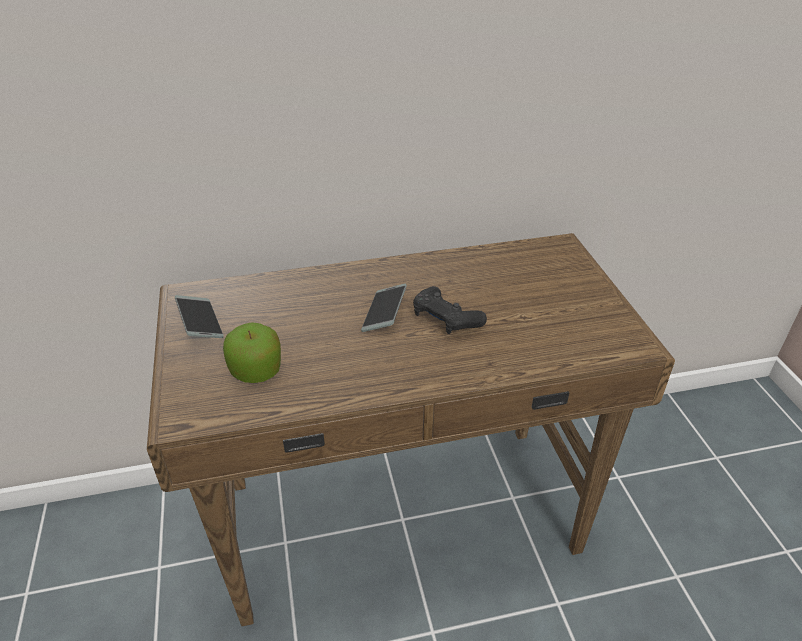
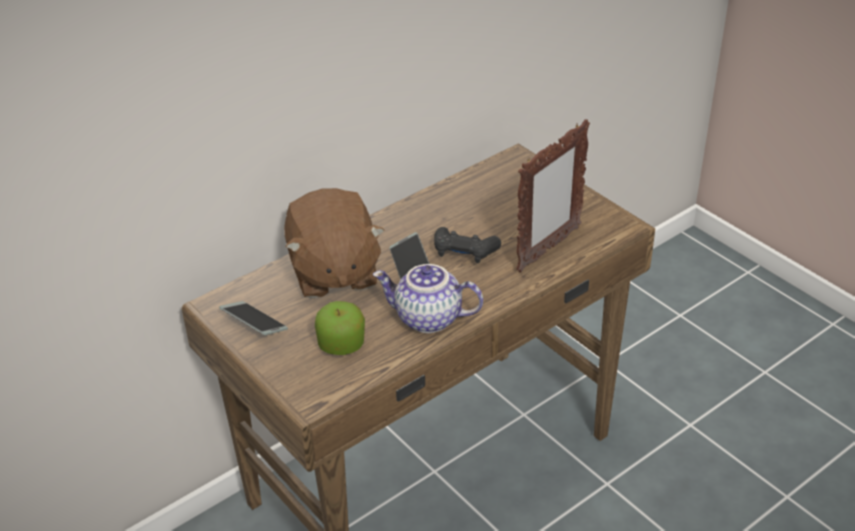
camera: 25 degrees left, 0 degrees up
none -> brown plush toy [284,188,385,298]
none -> teapot [373,264,483,333]
none -> picture frame [516,119,590,272]

